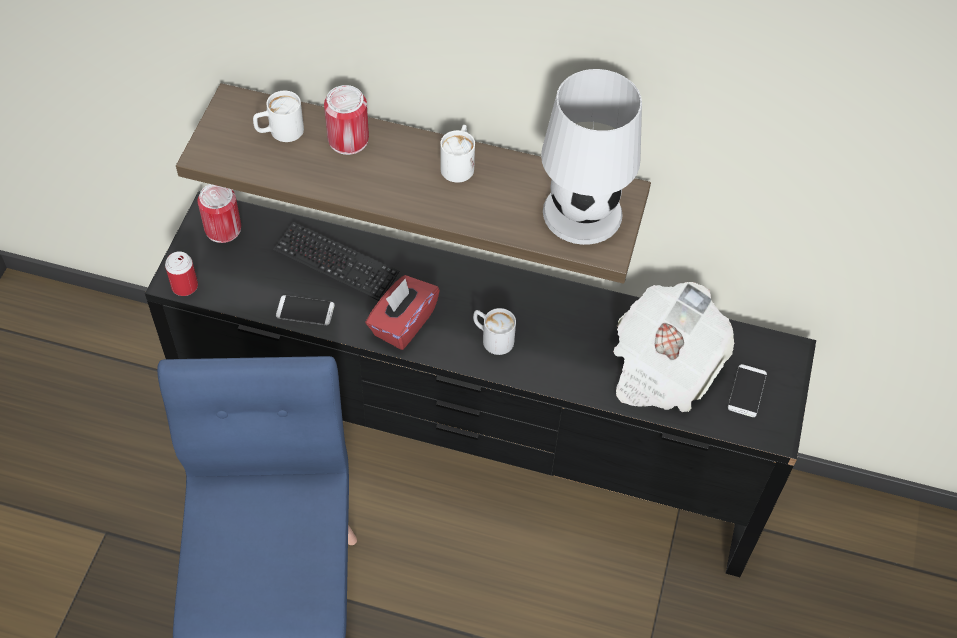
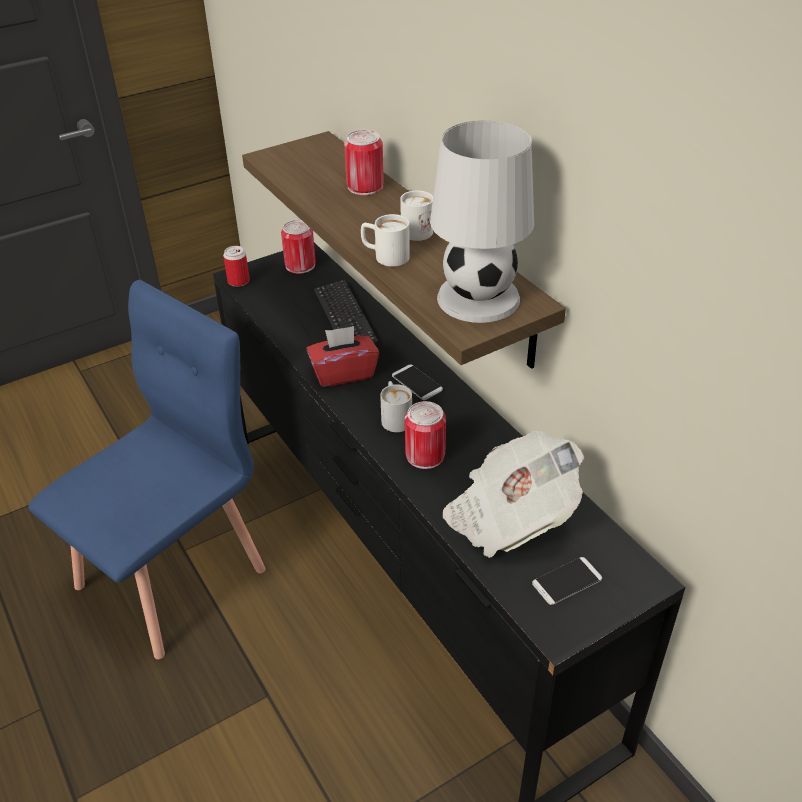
camera: 45 degrees right, 15 degrees down
white mug [253,91,304,142] -> white mug moved to [361,214,410,267]
phone [276,295,335,325] -> phone moved to [392,365,443,400]
none -> can [405,401,446,469]

